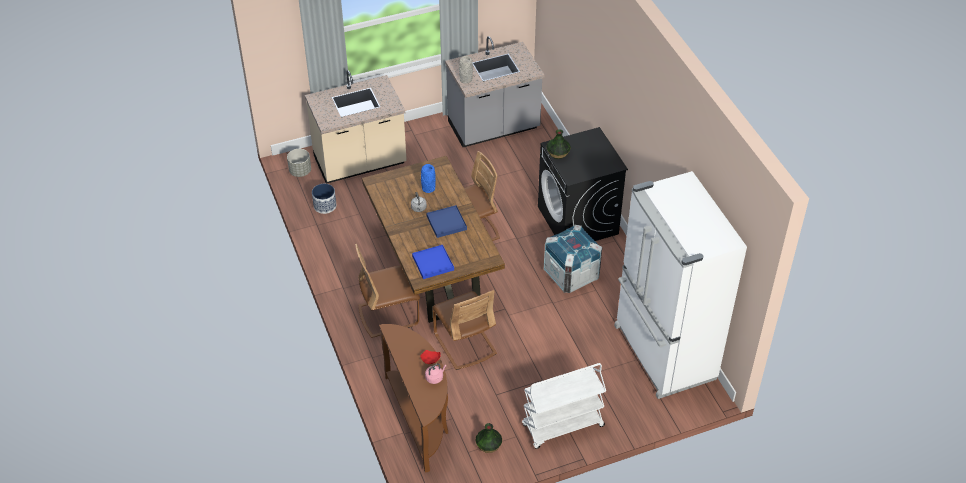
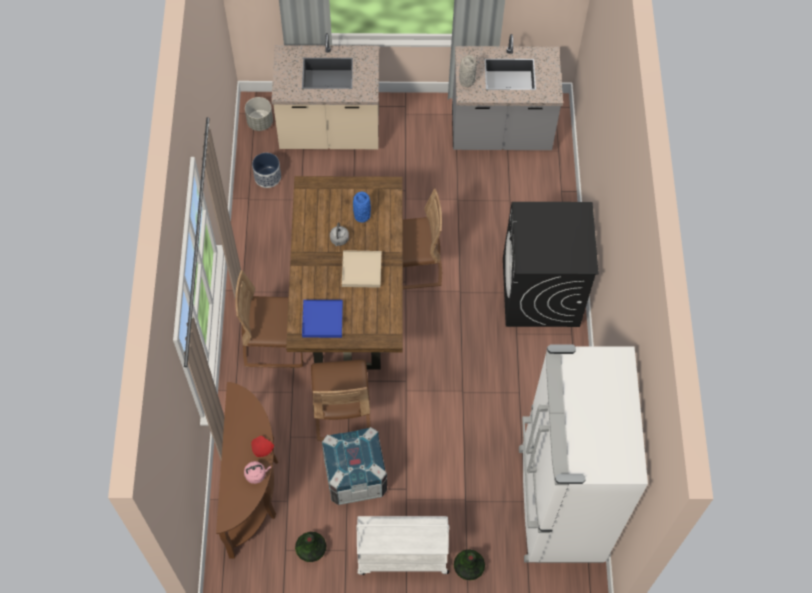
camera: 20 degrees right, 15 degrees up
blue tray [426,205,467,238] -> beige tray [342,250,382,288]
crate [544,225,602,293] -> crate moved to [322,427,387,505]
vase [546,129,571,159] -> vase moved to [454,549,485,581]

